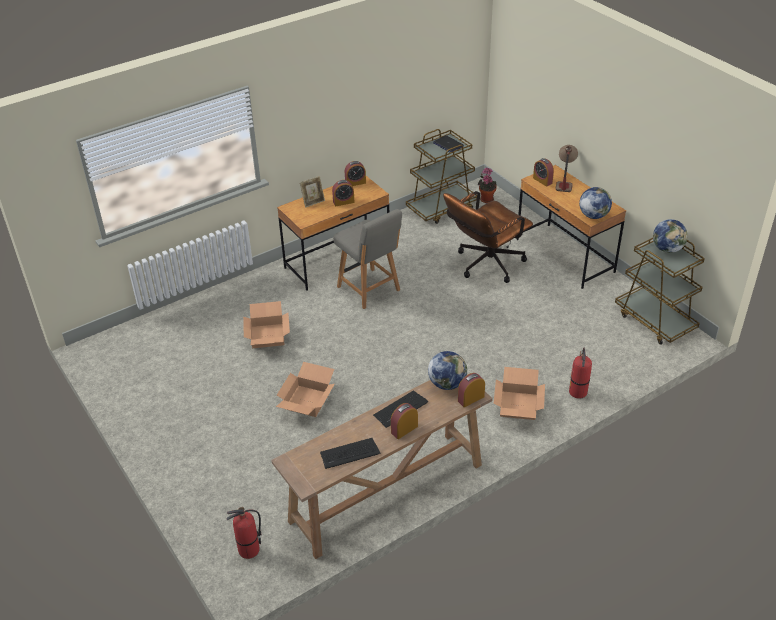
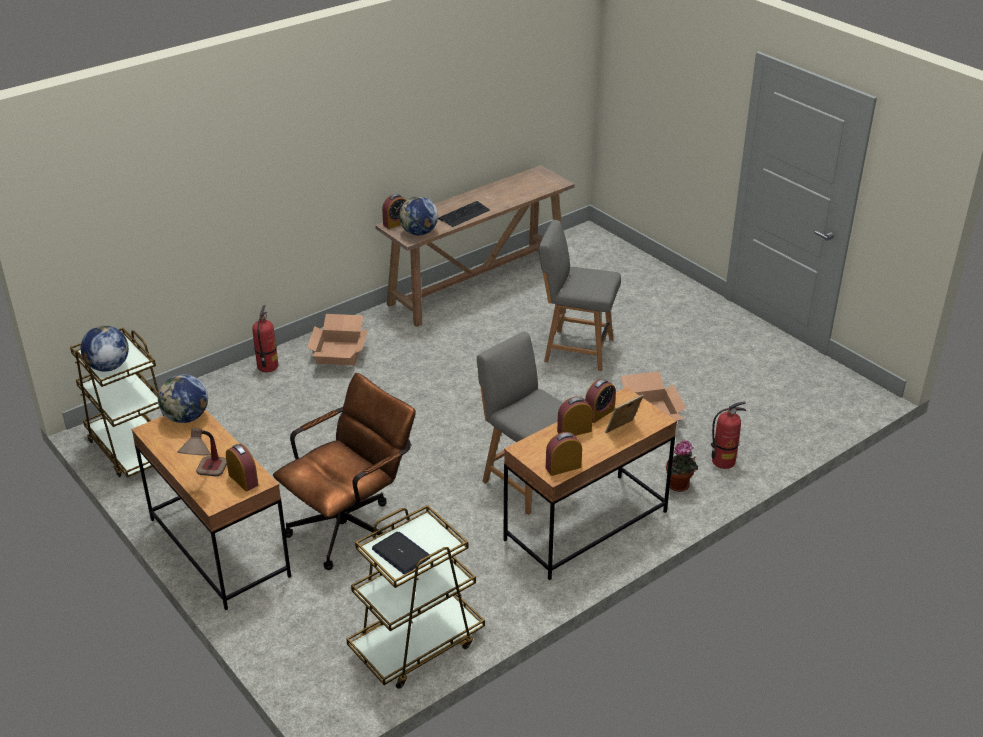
camera: 175 degrees right, 5 degrees down
fire extinguisher [227,507,262,559] -> fire extinguisher moved to [711,401,746,469]
cardboard box [276,362,335,417] -> grey chair [538,220,621,371]
keyboard [320,438,380,469] -> none
alarm clock [391,403,418,439] -> alarm clock moved to [585,379,616,423]
potted plant [478,168,497,203] -> potted plant moved to [666,440,698,492]

